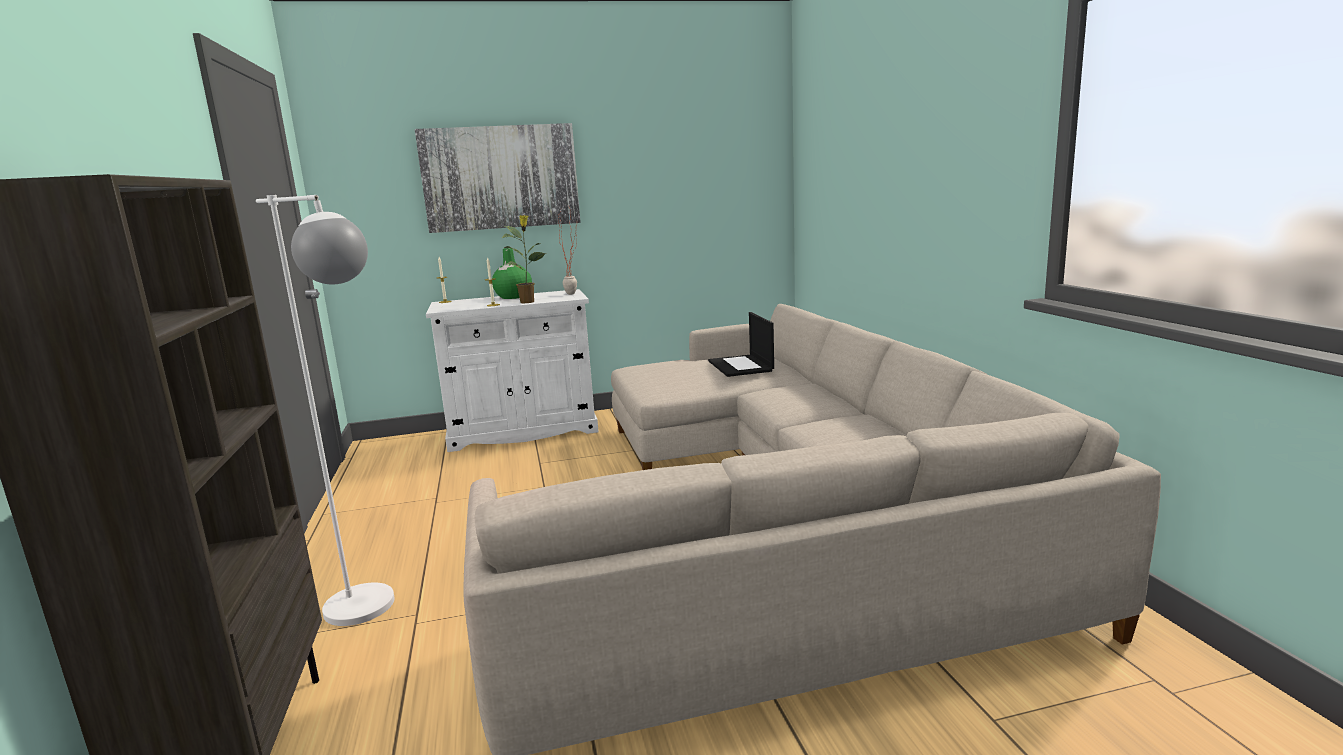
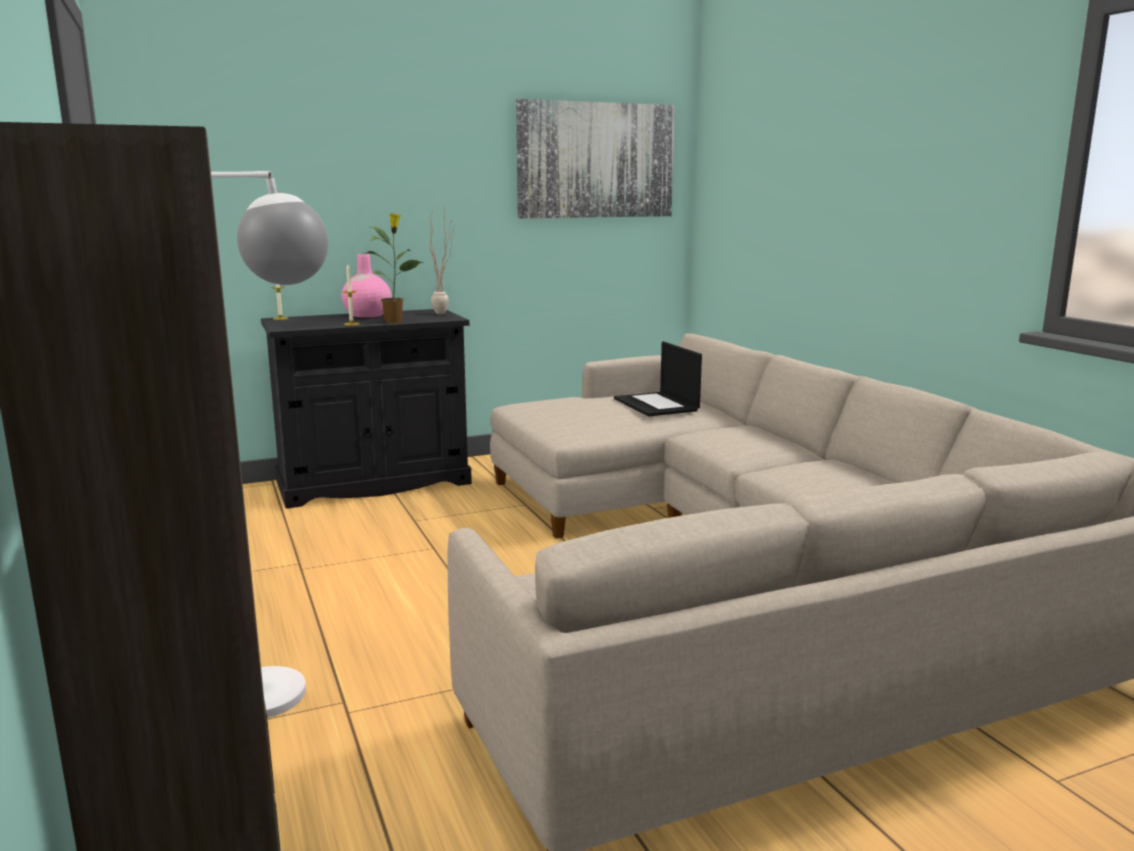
camera: 10 degrees left, 0 degrees up
picture [415,123,581,233] -> picture moved to [516,99,675,218]
white cabinet [426,289,599,452] -> black cabinet [261,309,472,509]
green vase [492,248,532,299] -> pink vase [341,254,392,317]

